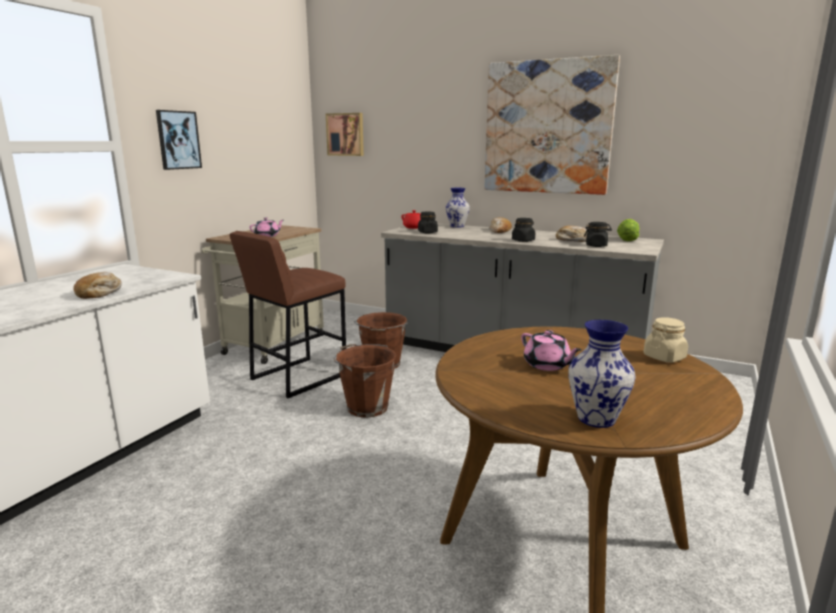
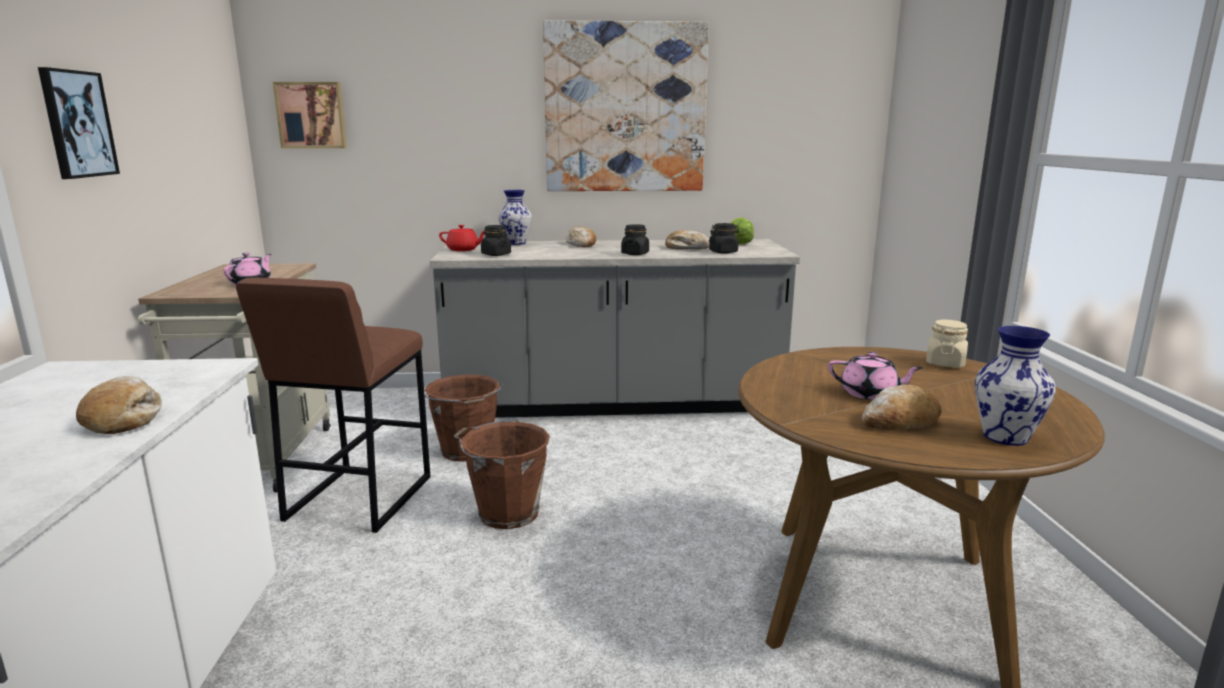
camera: 30 degrees left, 0 degrees up
none -> bread [862,384,942,430]

